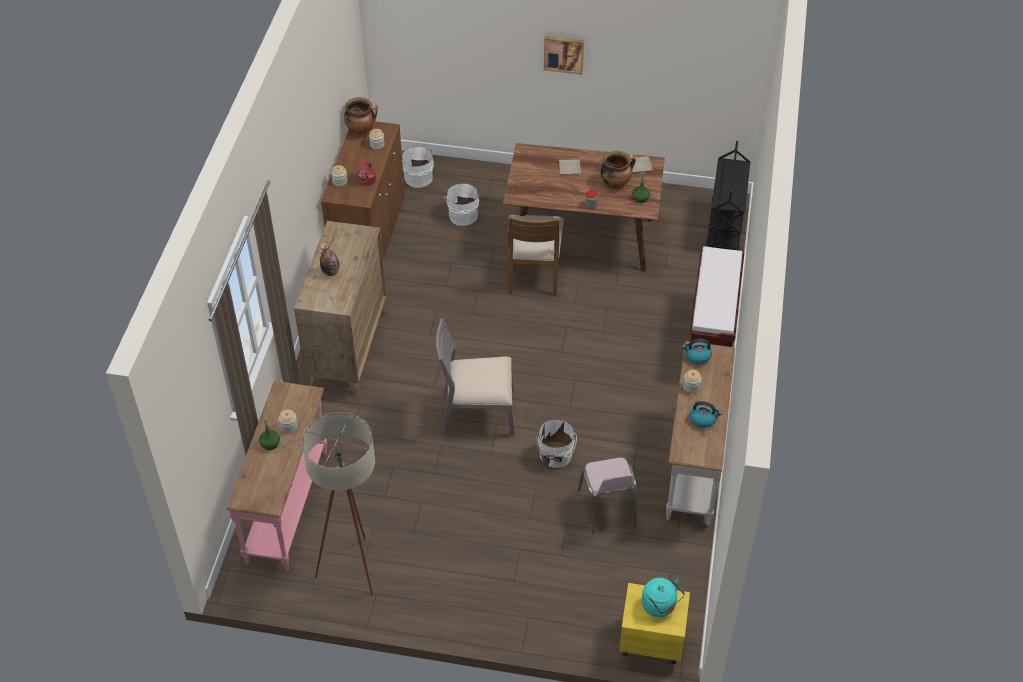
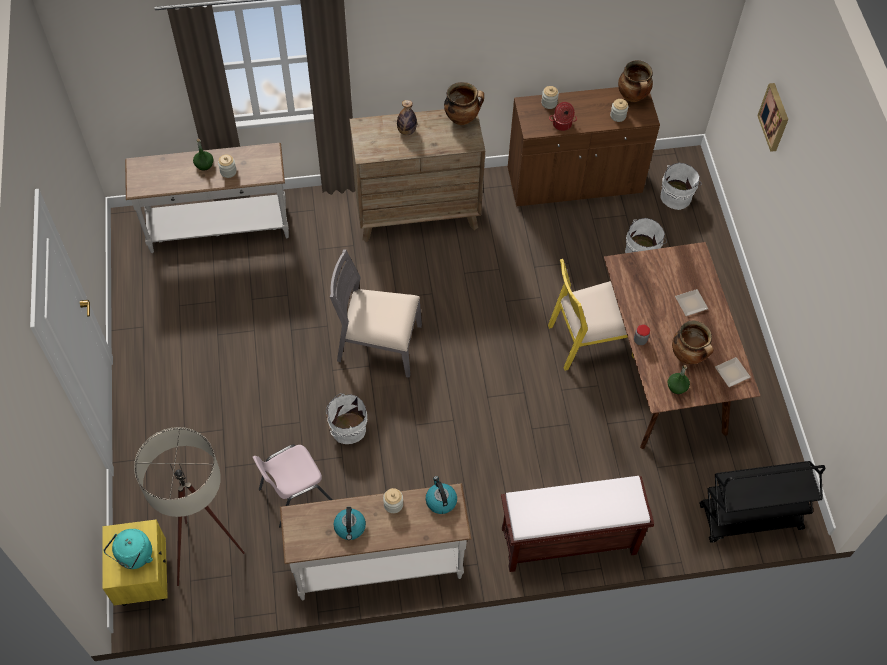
camera: 70 degrees right, 10 degrees up
pink console table [227,381,327,571] -> white console table [125,143,289,253]
beige floor lamp [302,412,375,596] -> beige floor lamp moved to [134,427,245,586]
grey chair [436,318,514,436] -> grey chair turned 60 degrees counterclockwise [330,249,422,378]
brown chair [508,215,564,296] -> yellow chair [548,259,634,371]
picture [544,36,584,75] -> picture moved to [757,83,788,152]
none -> cooking pot [444,82,484,125]

